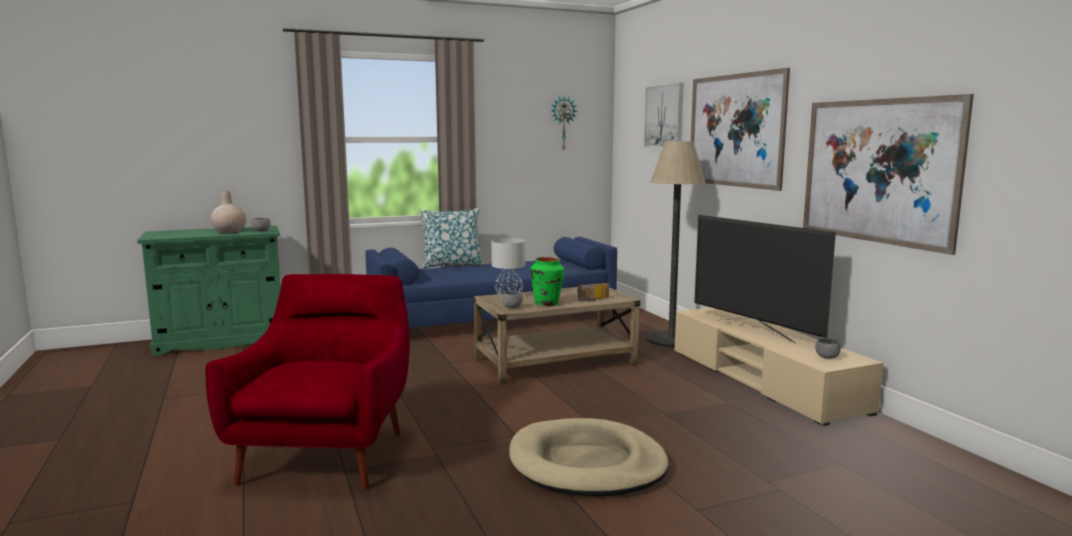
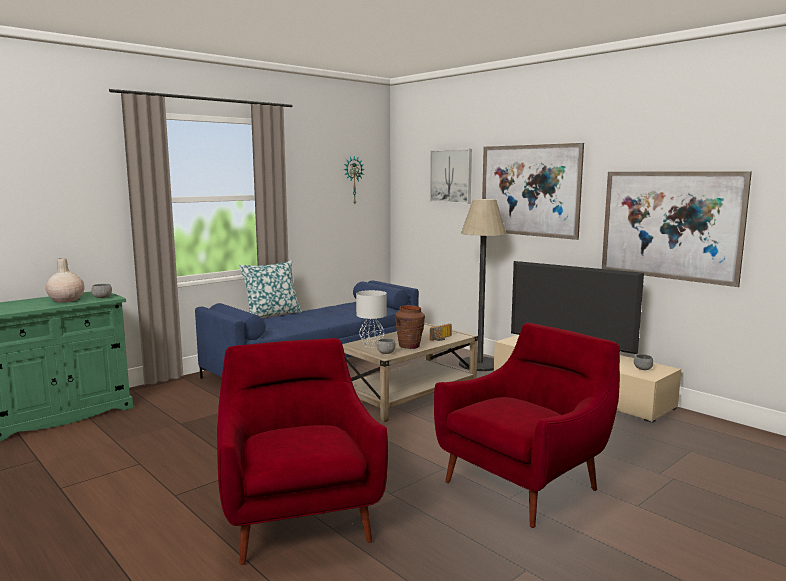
camera: 20 degrees left, 0 degrees up
beige dog bed [509,418,669,497] -> red armchair [434,323,620,528]
green vase [531,257,564,306] -> brown vase [395,305,425,349]

